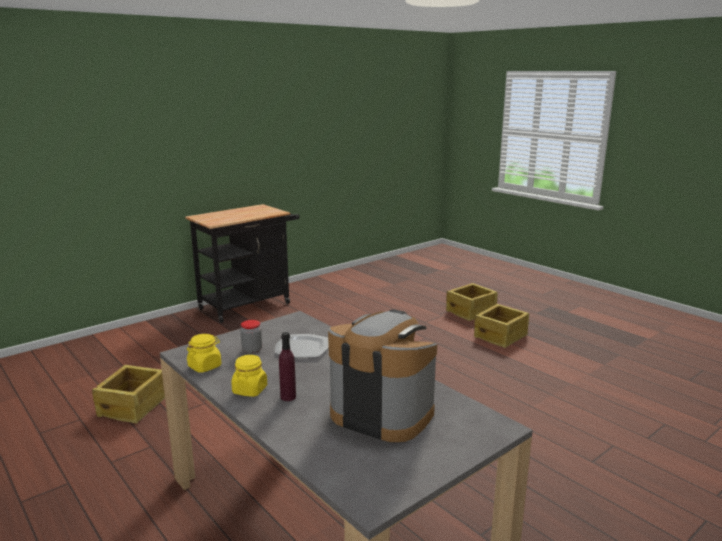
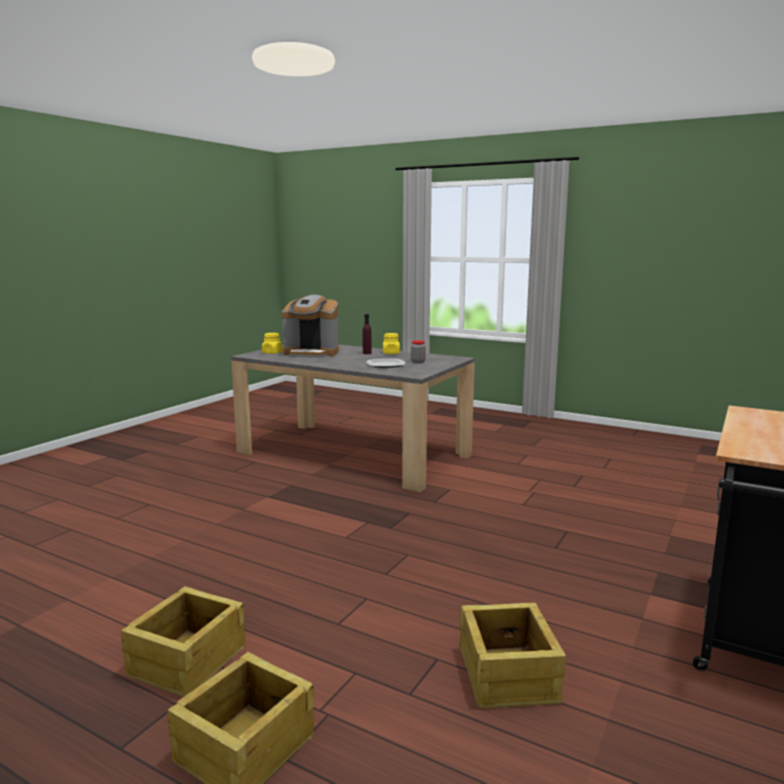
camera: 160 degrees right, 5 degrees down
crate [92,365,165,424] -> crate moved to [459,602,566,708]
yellow jar [187,334,221,373] -> yellow jar moved to [262,333,283,354]

